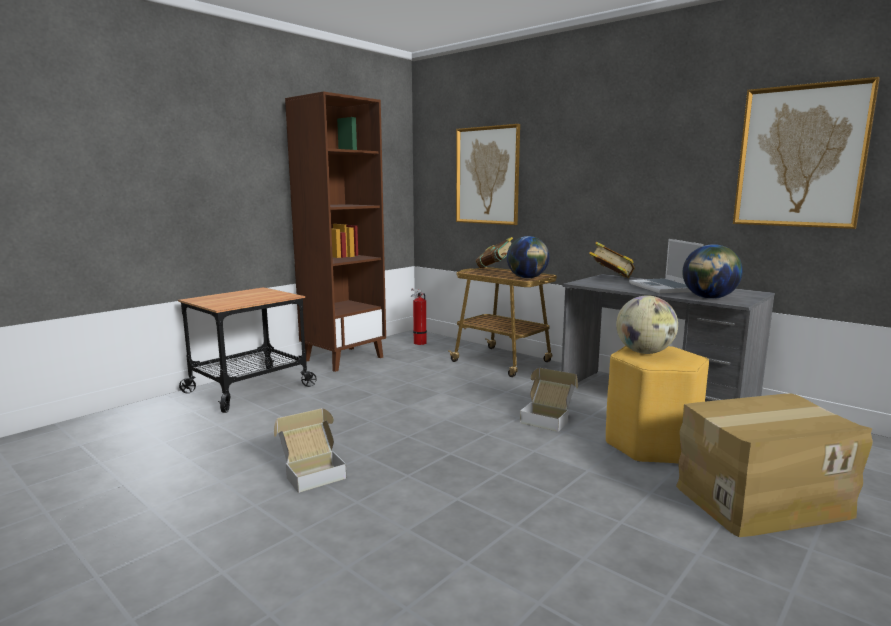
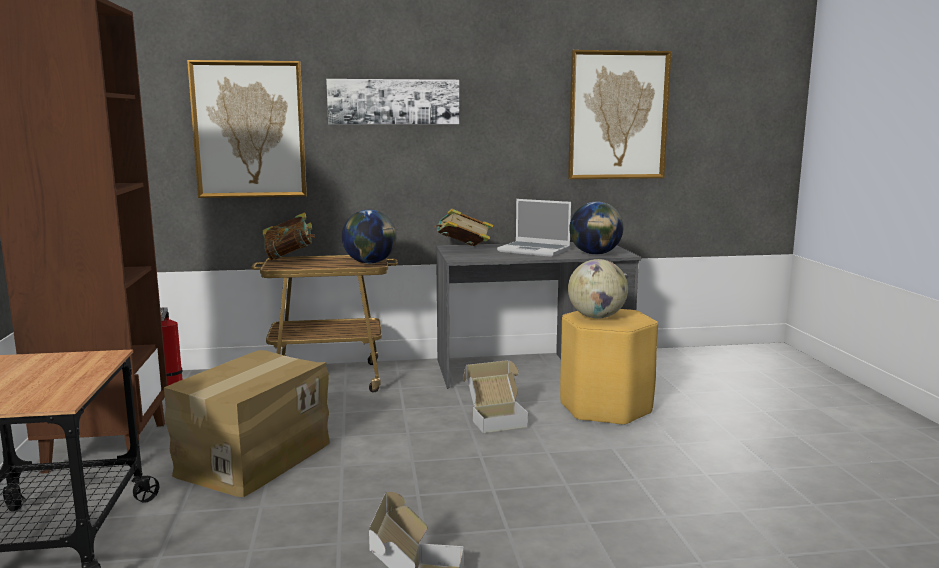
camera: 50 degrees left, 0 degrees up
cardboard box [676,393,873,537] -> cardboard box moved to [164,350,330,497]
none -> picture [326,79,459,124]

